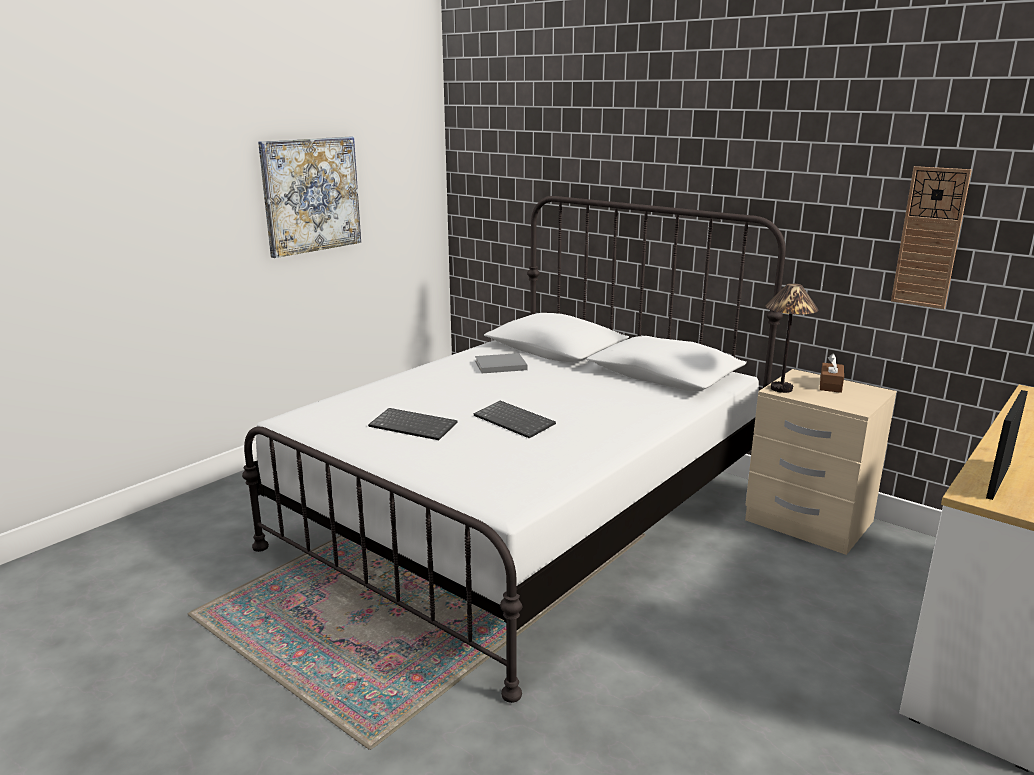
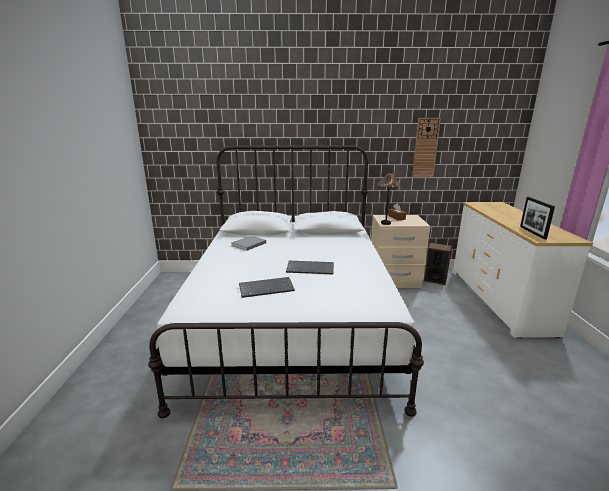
camera: 40 degrees left, 0 degrees up
picture [258,137,361,258] -> none
none -> speaker [424,243,452,285]

